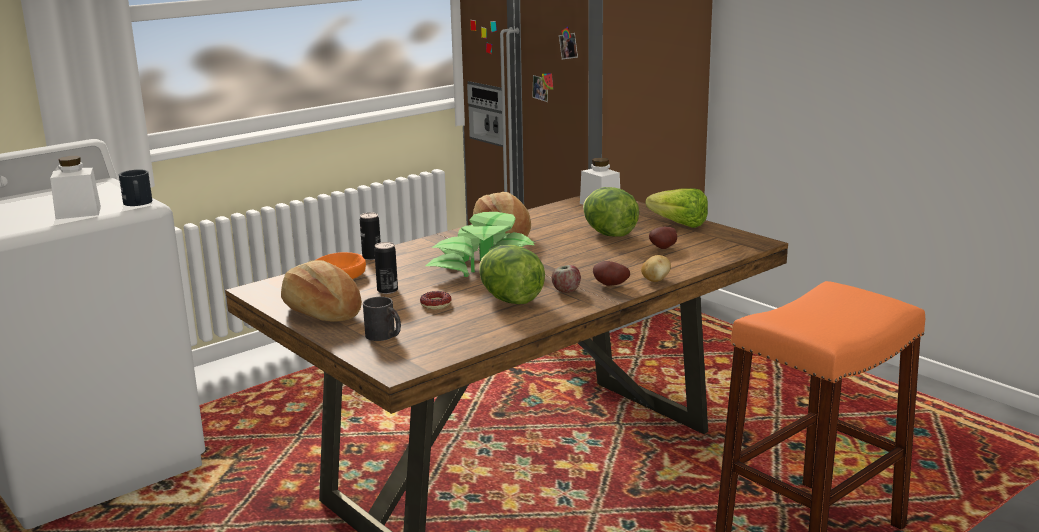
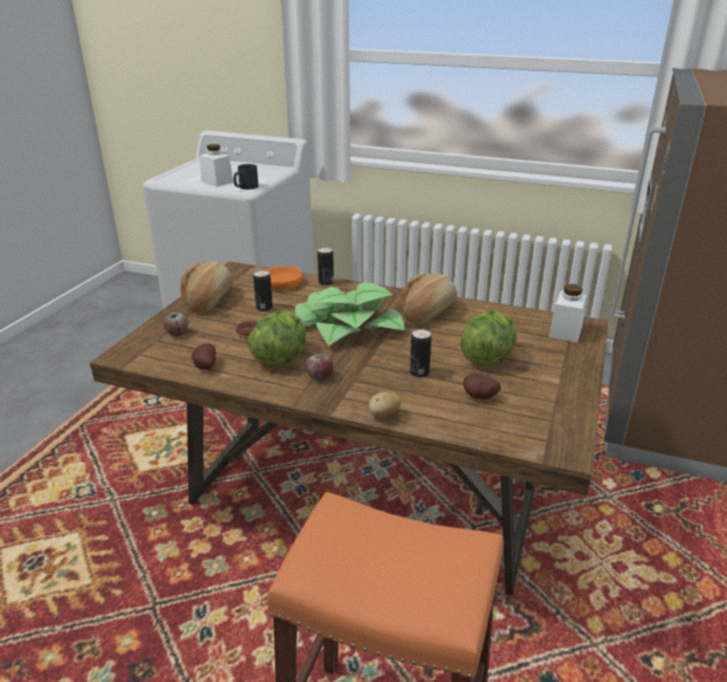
camera: 60 degrees right, 10 degrees up
black mug [363,297,401,341] -> apple [163,311,189,336]
potato [593,261,630,286] -> potato moved to [192,343,216,370]
lettuce [646,188,708,228] -> none
none -> can [410,329,431,377]

